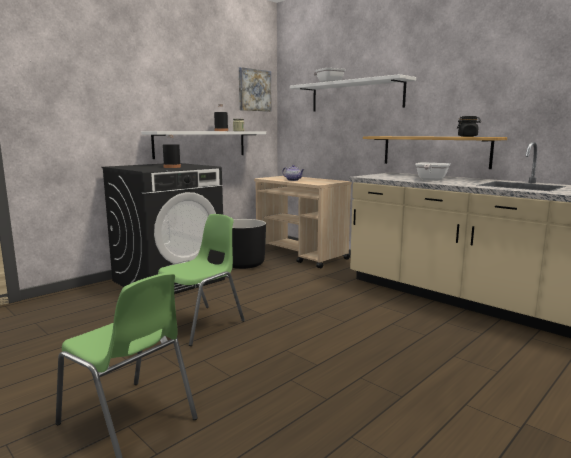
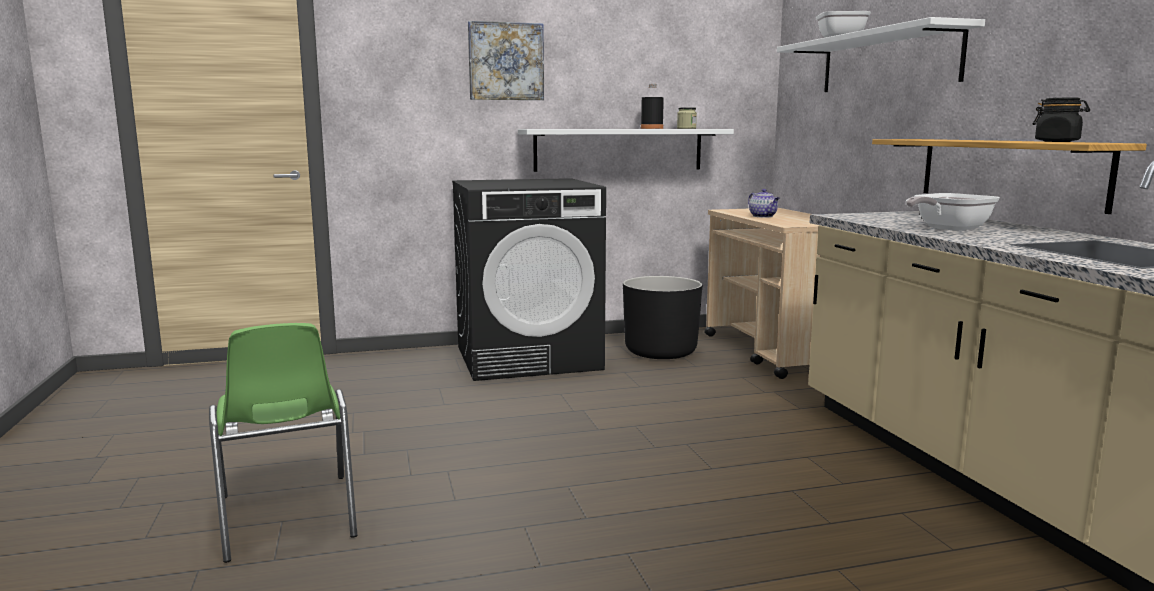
camera: 30 degrees right, 0 degrees up
green chair [158,214,245,346] -> none
black bottle [163,135,181,168] -> none
picture [239,67,271,112] -> picture moved to [468,21,544,100]

